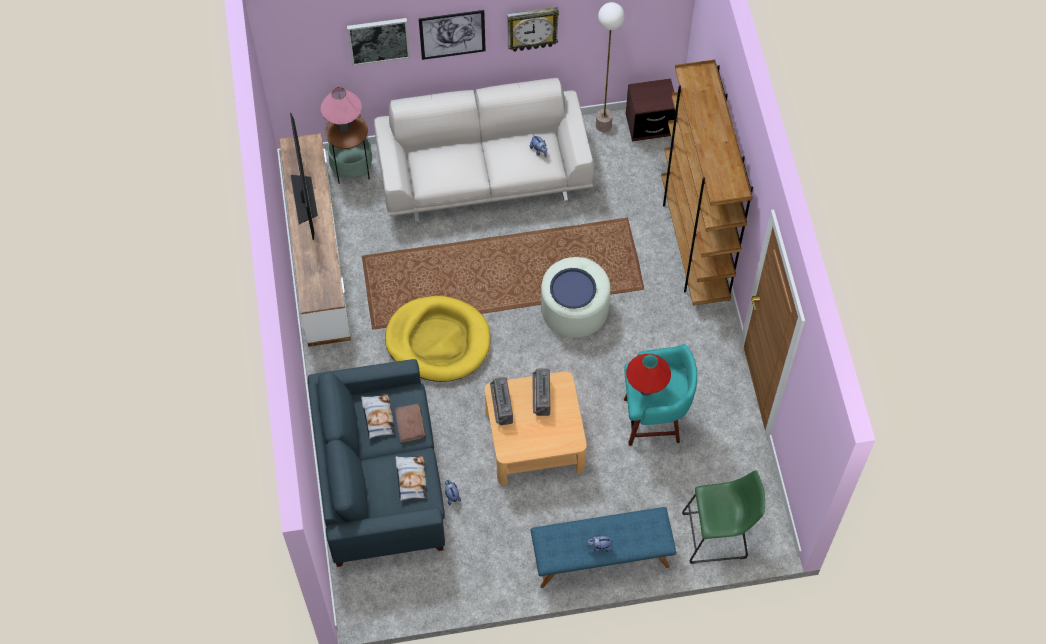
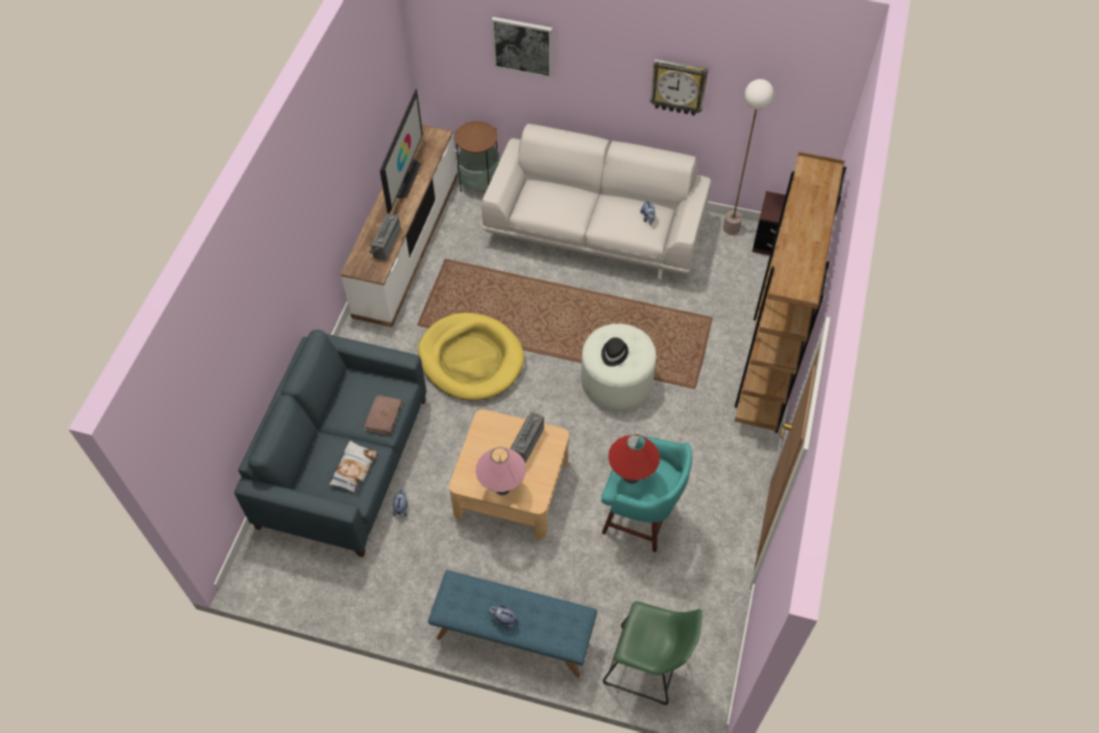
camera: 25 degrees right, 5 degrees down
pink table lamp [321,87,362,132] -> pink table lamp moved to [476,447,526,495]
pillow [361,394,396,439] -> none
picture [419,10,486,60] -> none
radio [490,377,513,425] -> radio moved to [369,213,401,260]
blue tray [550,268,596,309] -> black hat [601,337,629,367]

